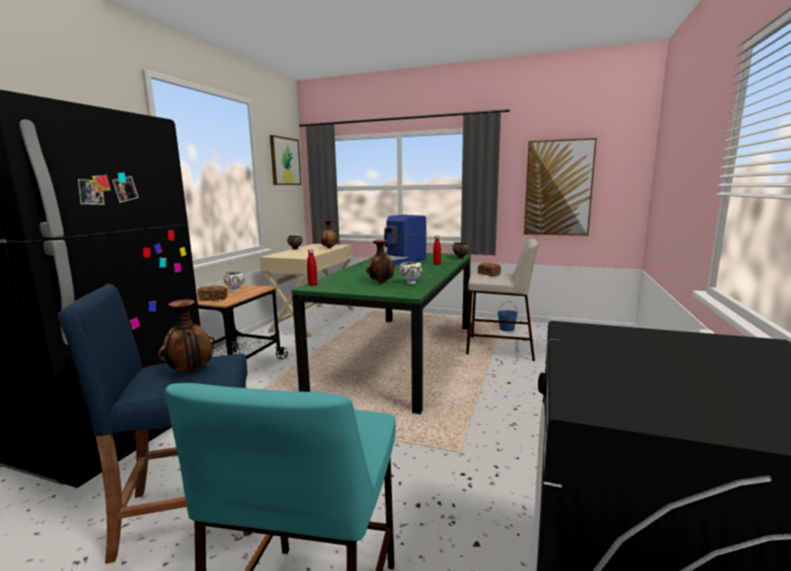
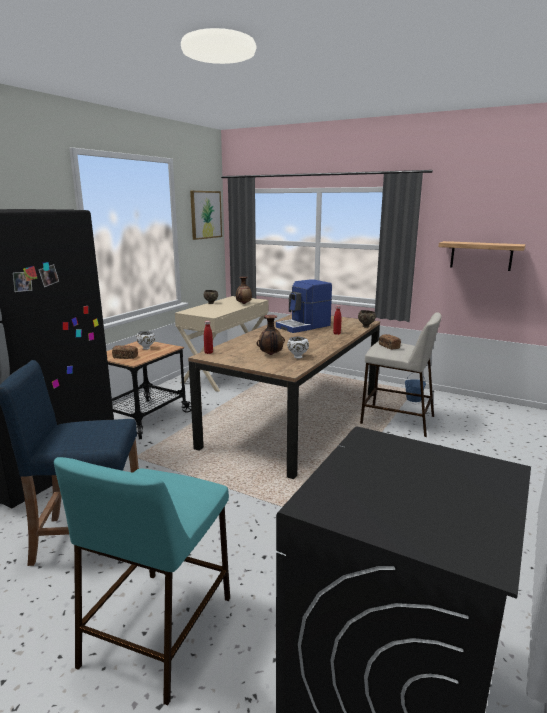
camera: 10 degrees right, 5 degrees up
vase [158,300,215,372] -> none
green dining table [291,251,471,414] -> brown dining table [188,314,380,479]
picture [524,138,597,236] -> shelf [438,241,526,271]

